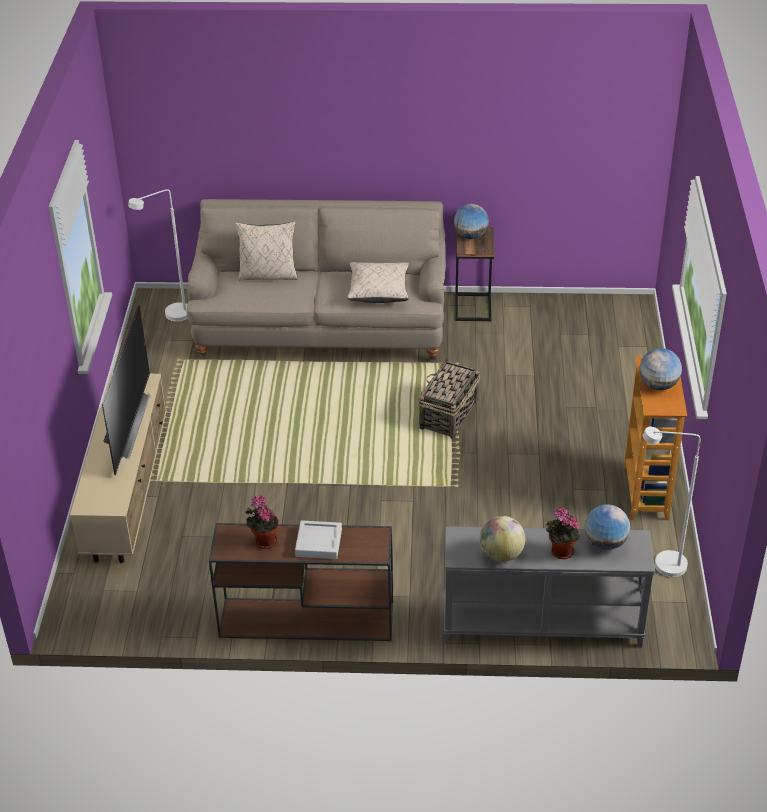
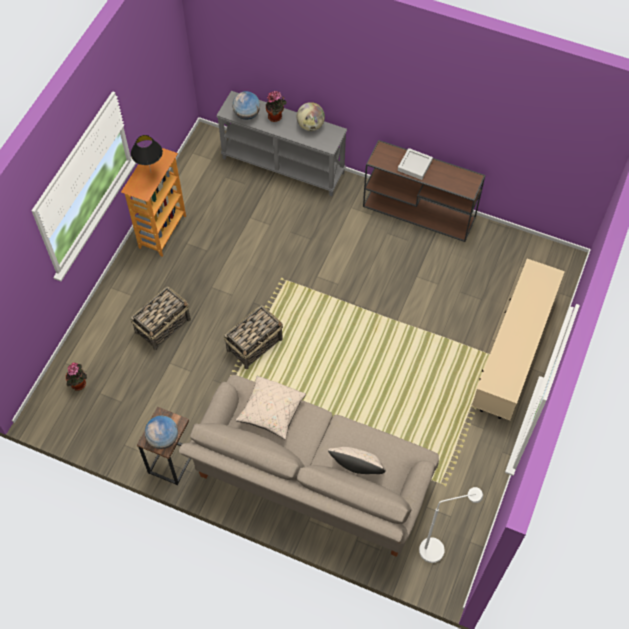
camera: 160 degrees left, 20 degrees up
television [102,305,150,475] -> none
potted plant [245,495,279,549] -> potted plant moved to [66,363,87,390]
globe [639,348,682,390] -> black table lamp [131,135,163,171]
white floor lamp [643,427,701,577] -> none
none -> basket [130,286,191,350]

